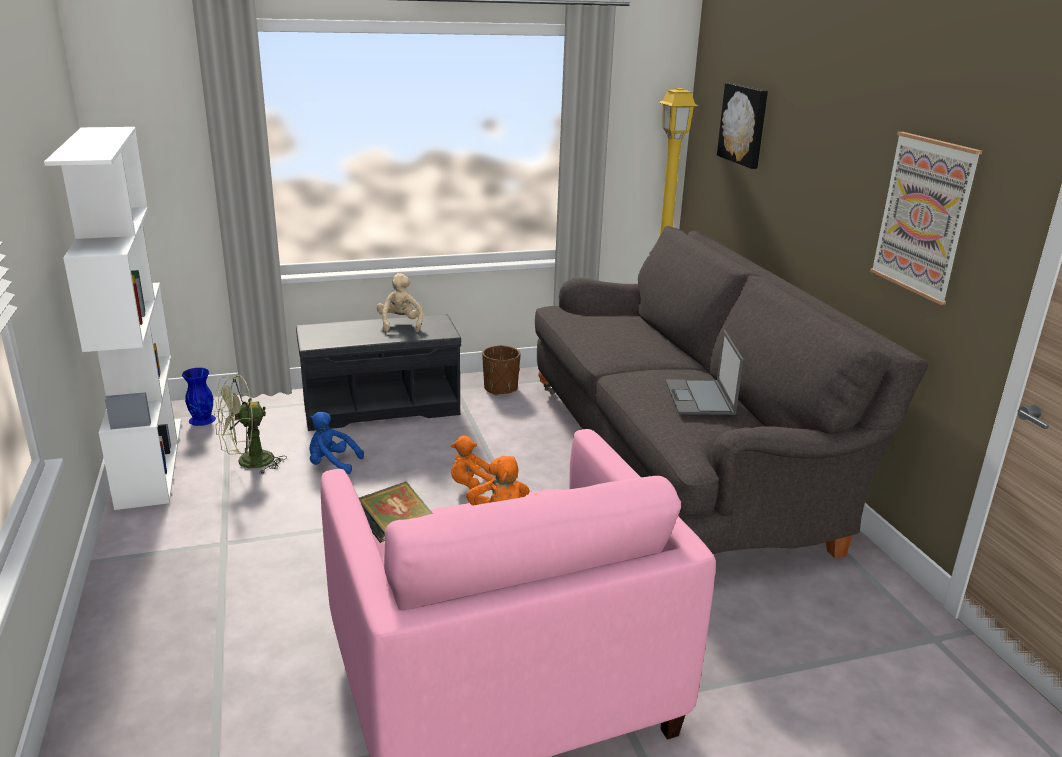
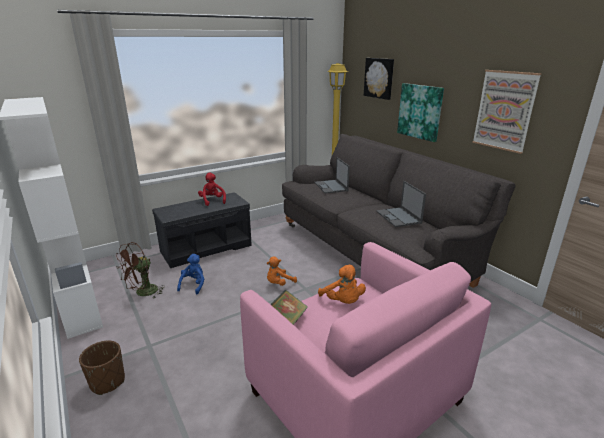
camera: 15 degrees left, 0 degrees up
blue vase [182,368,216,426] -> none
green fan [213,375,287,474] -> brown fan [116,242,165,299]
blue plush toy [310,412,364,474] -> blue plush toy turned 105 degrees clockwise [177,254,204,294]
beige plush toy [377,273,423,332] -> red plush toy [198,173,226,206]
brown planter [482,346,521,395] -> brown planter moved to [79,341,125,395]
none -> laptop [314,157,350,193]
none -> picture [397,83,444,142]

